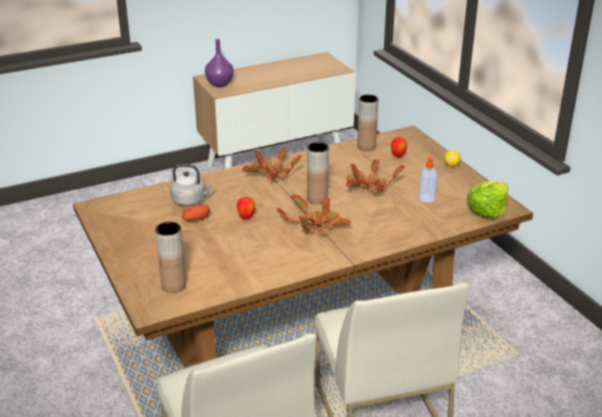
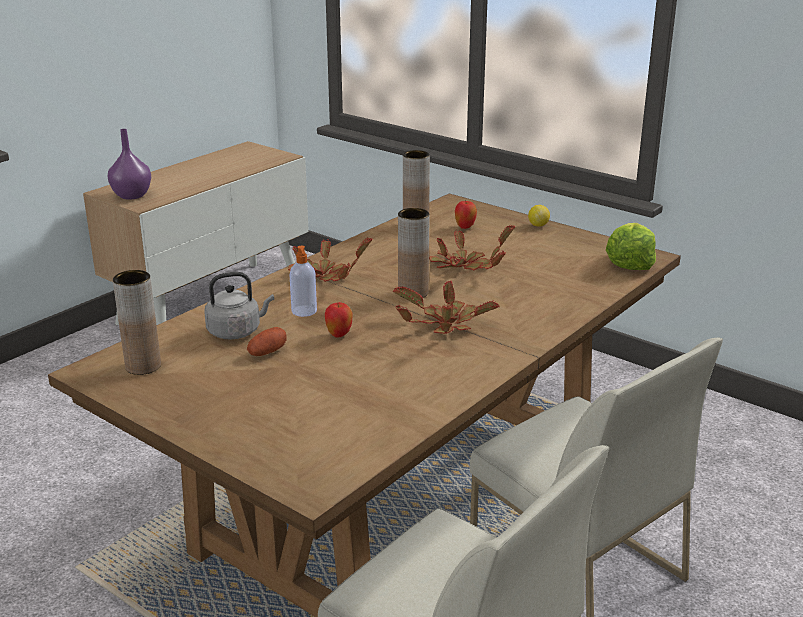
camera: 25 degrees left, 5 degrees down
brown vase [155,222,186,293] -> brown vase moved to [113,270,161,375]
soap dispenser [419,156,438,202] -> soap dispenser moved to [290,246,317,317]

